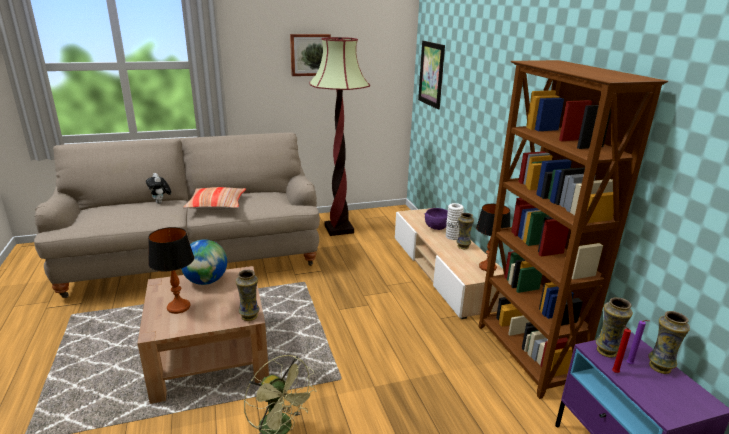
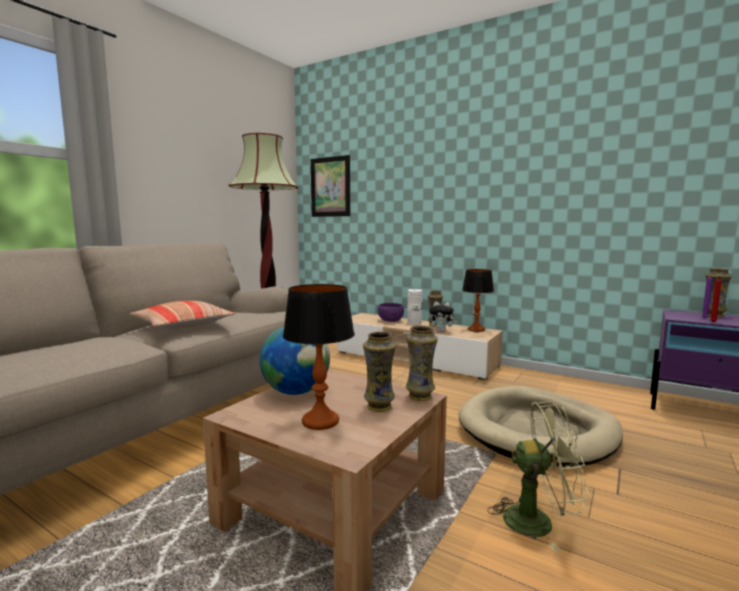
camera: 40 degrees left, 15 degrees down
plush toy [146,173,171,204] -> plush toy moved to [429,301,457,332]
picture [290,34,331,76] -> none
brown bookcase [479,60,668,399] -> none
vase [596,298,633,358] -> vase moved to [363,331,396,412]
none -> beige dog bed [459,386,623,467]

